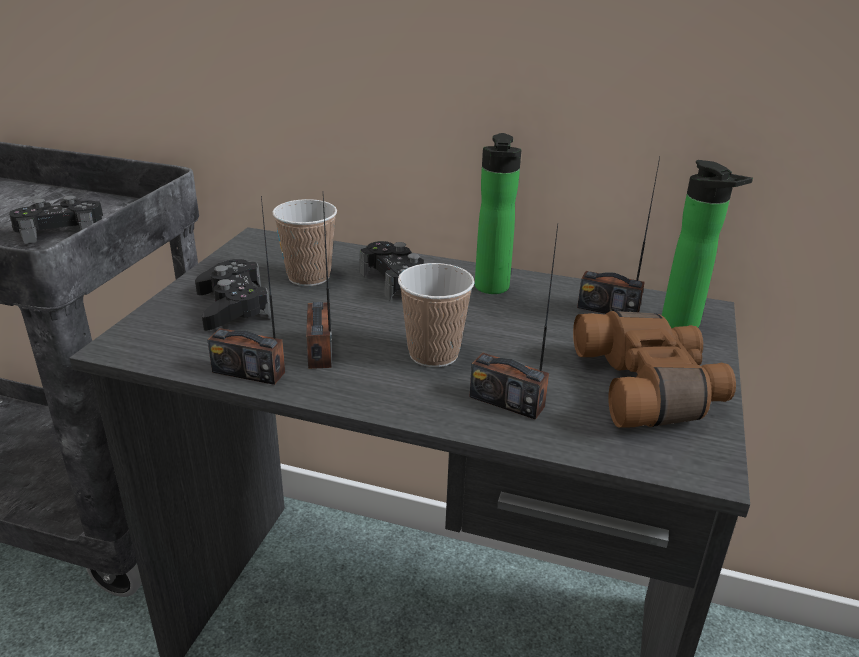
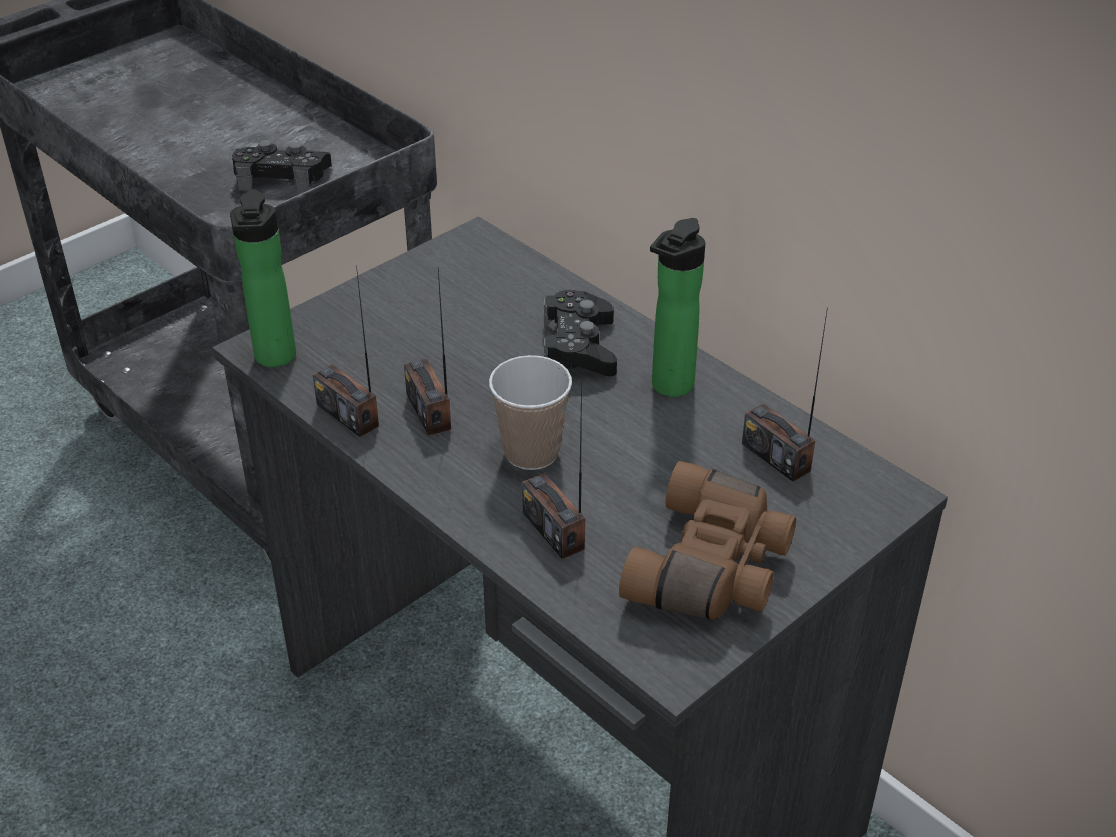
camera: 30 degrees right, 10 degrees up
black game controller [195,259,271,331] -> none
cup [272,199,337,286] -> none
radio [306,196,332,369] -> radio turned 45 degrees counterclockwise [404,269,451,436]
bottle [662,160,753,329] -> bottle moved to [230,189,296,367]

